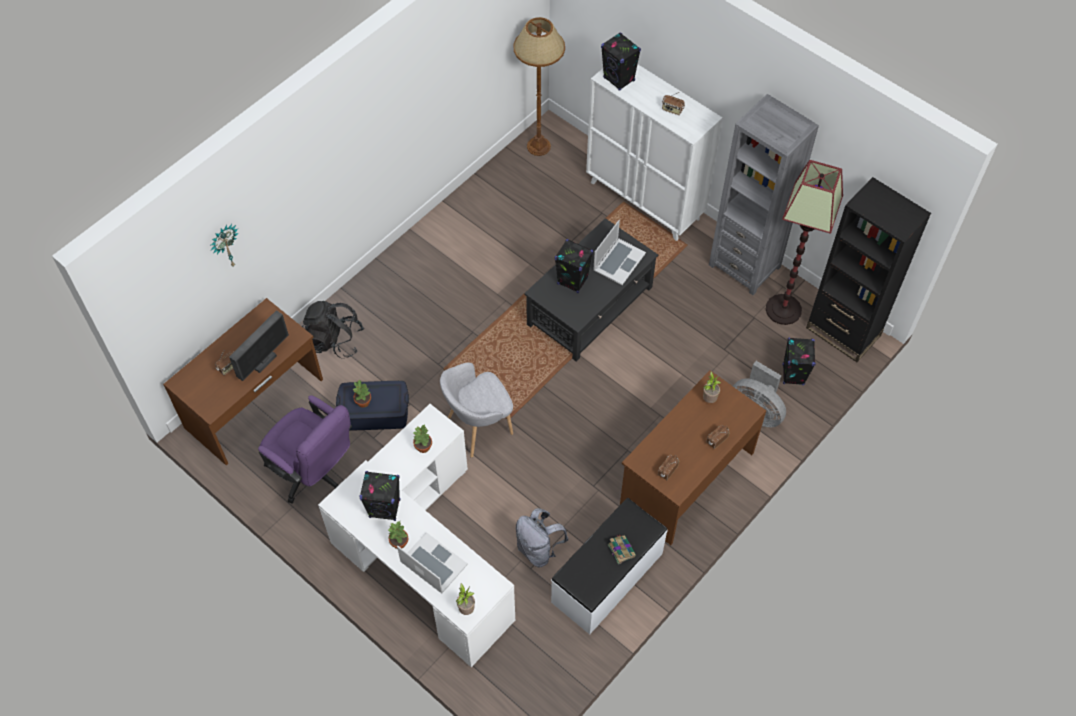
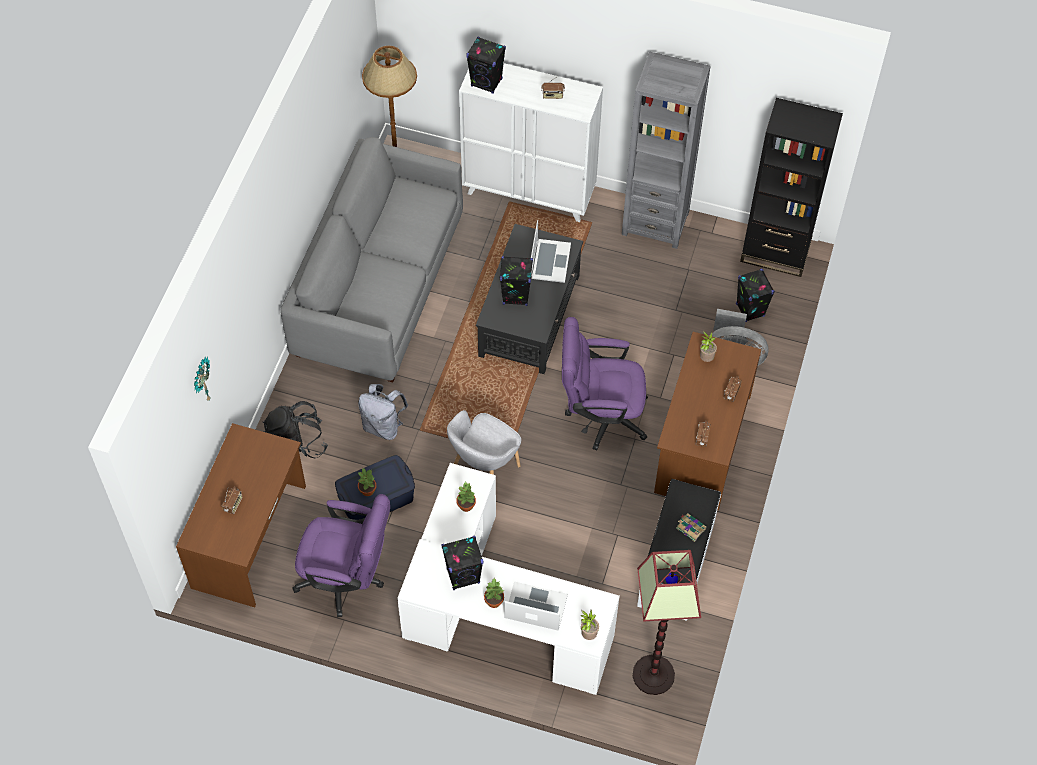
camera: 25 degrees left, 0 degrees up
monitor [229,310,289,381] -> none
grey backpack [516,508,568,567] -> grey backpack moved to [358,384,408,440]
floor lamp [766,160,843,325] -> floor lamp moved to [633,550,701,695]
none -> grey sofa [281,137,463,382]
none -> purple office chair [562,317,648,450]

